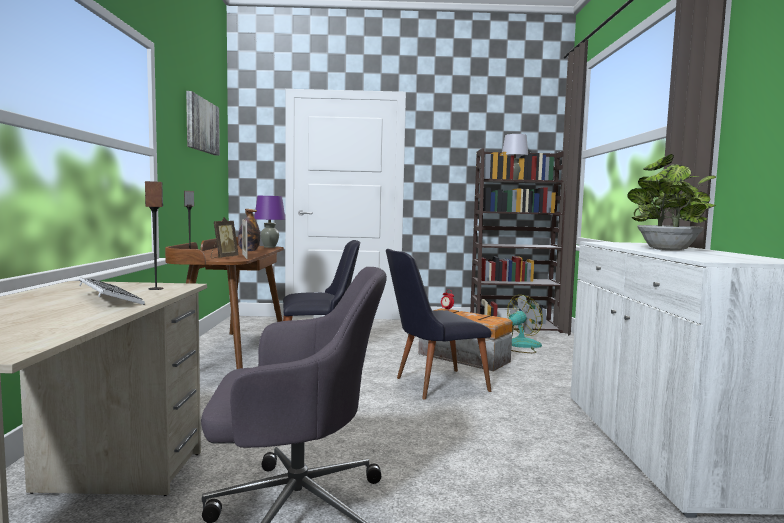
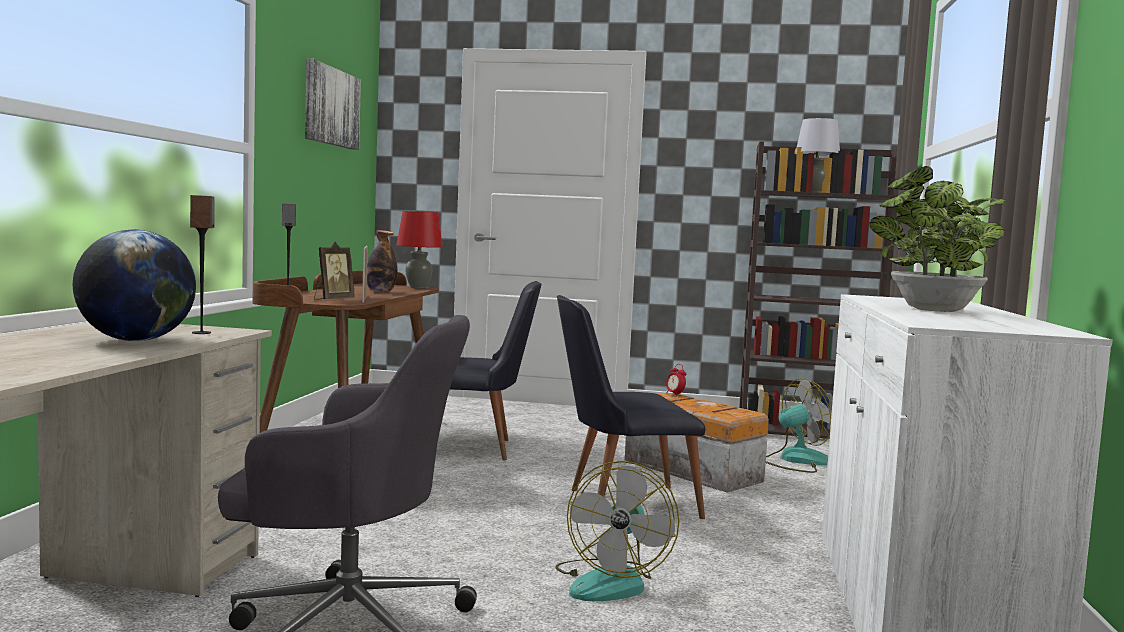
camera: 10 degrees right, 0 degrees up
keyboard [79,277,145,305] -> globe [73,229,196,341]
purple table lamp [254,196,286,248] -> red table lamp [397,211,443,289]
none -> fan [555,461,680,601]

